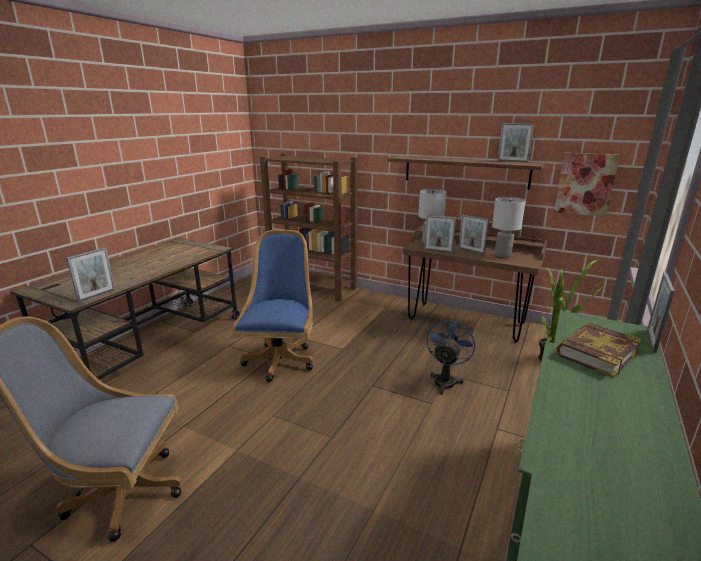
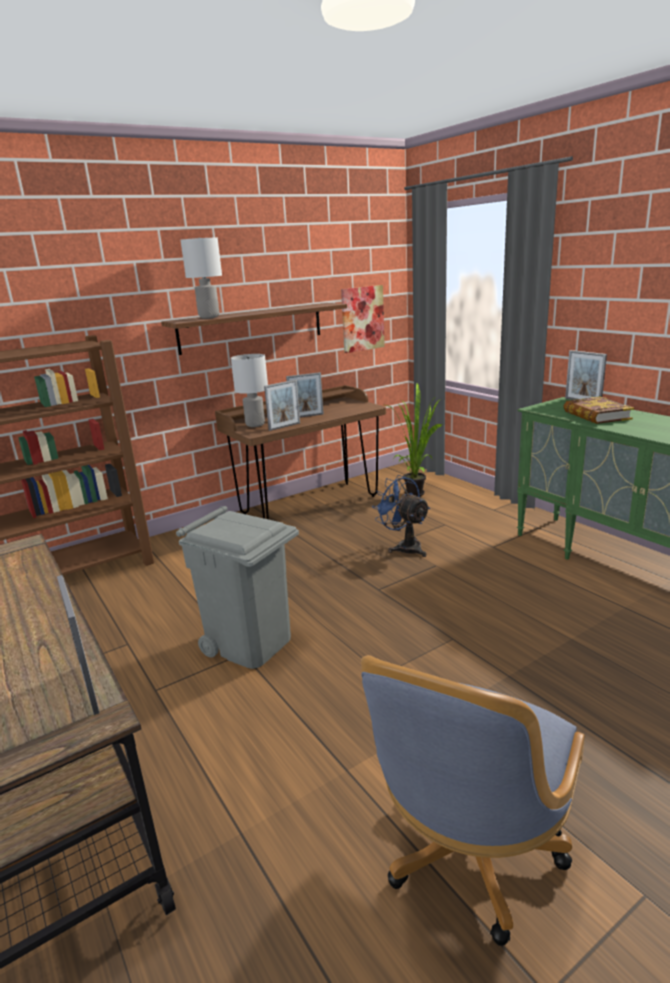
camera: 60 degrees left, 0 degrees up
blue office chair [233,230,313,382] -> grey trash can [176,506,299,669]
grey table lamp [492,197,526,258] -> grey table lamp moved to [180,238,222,319]
picture frame [498,123,534,162] -> none

